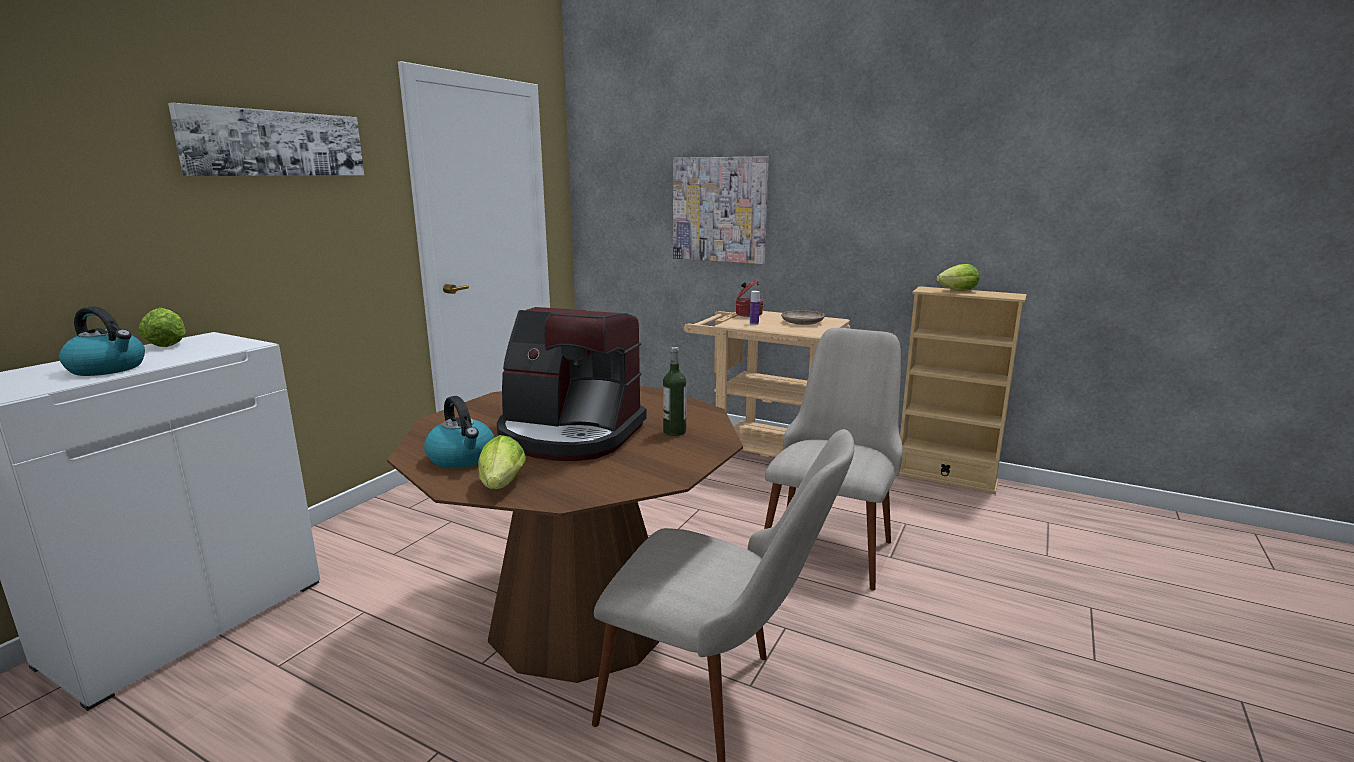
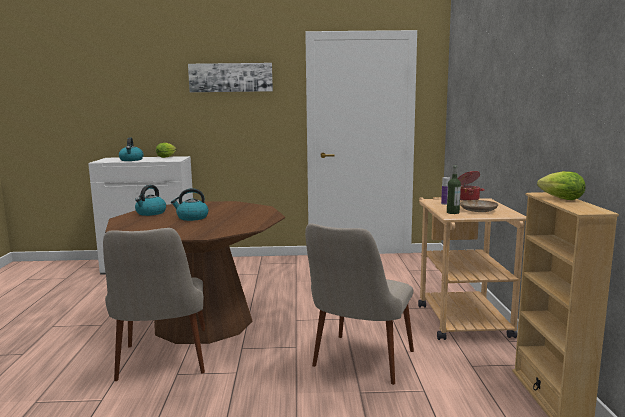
camera: 60 degrees right, 5 degrees down
lettuce [478,435,526,489] -> none
coffee machine [497,307,647,461] -> kettle [171,188,209,221]
bottle [663,347,686,436] -> bottle moved to [447,165,461,214]
picture [673,156,769,264] -> none
beige chair [764,328,903,591] -> beige chair turned 120 degrees clockwise [305,224,414,385]

